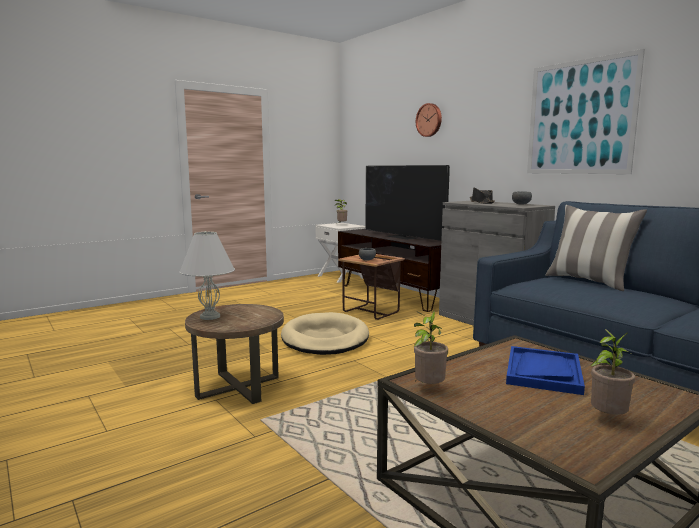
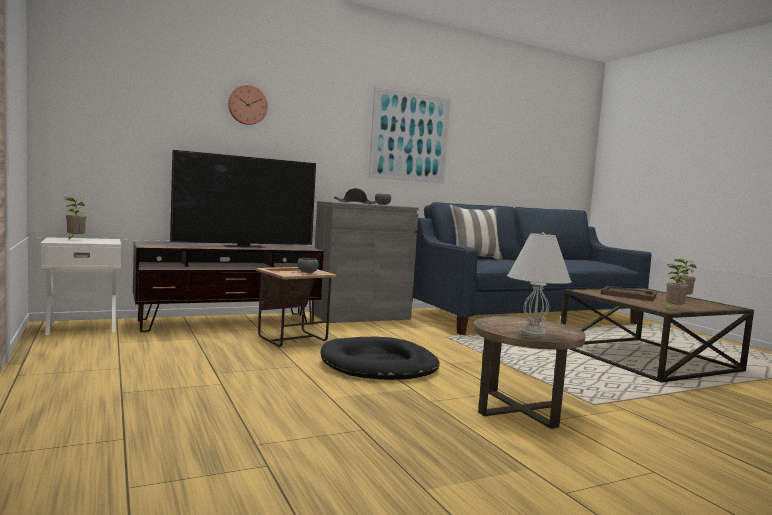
camera: 80 degrees left, 5 degrees down
beige dog bed [281,312,369,355] -> black dog bed [321,337,440,380]
blue tray [506,346,585,395] -> brown tray [601,286,657,301]

